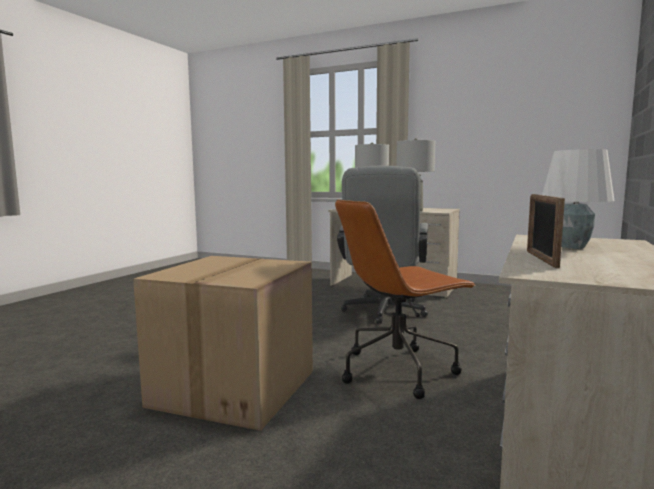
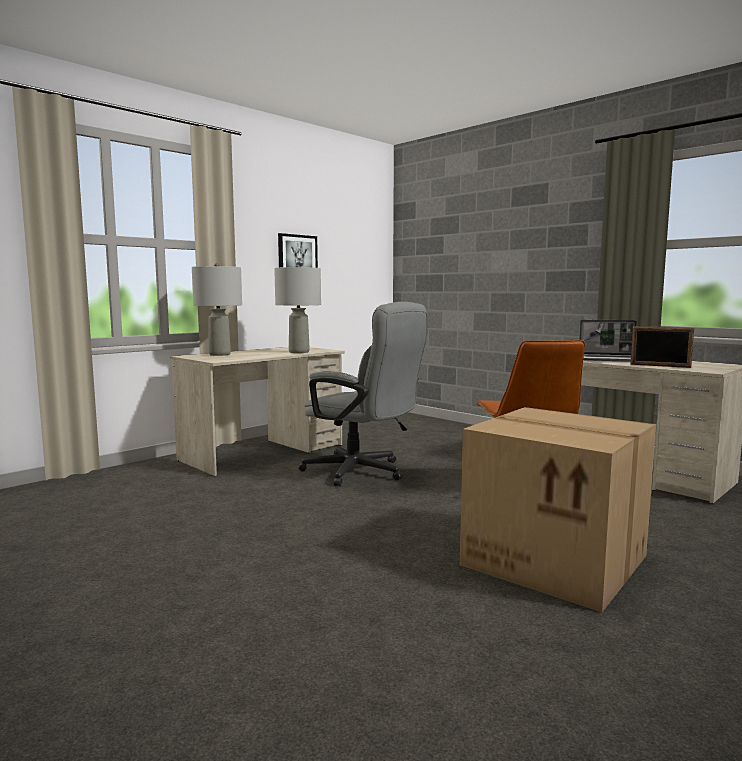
camera: 70 degrees left, 0 degrees up
white table lamp [542,149,614,249] -> laptop [579,320,637,362]
none -> picture [278,233,318,268]

